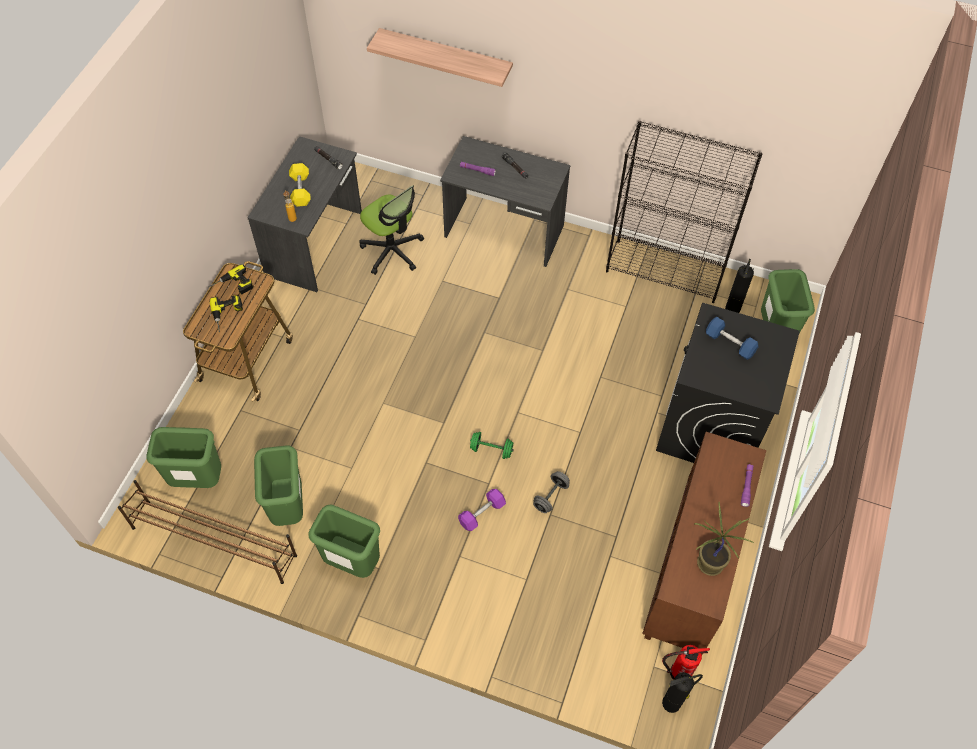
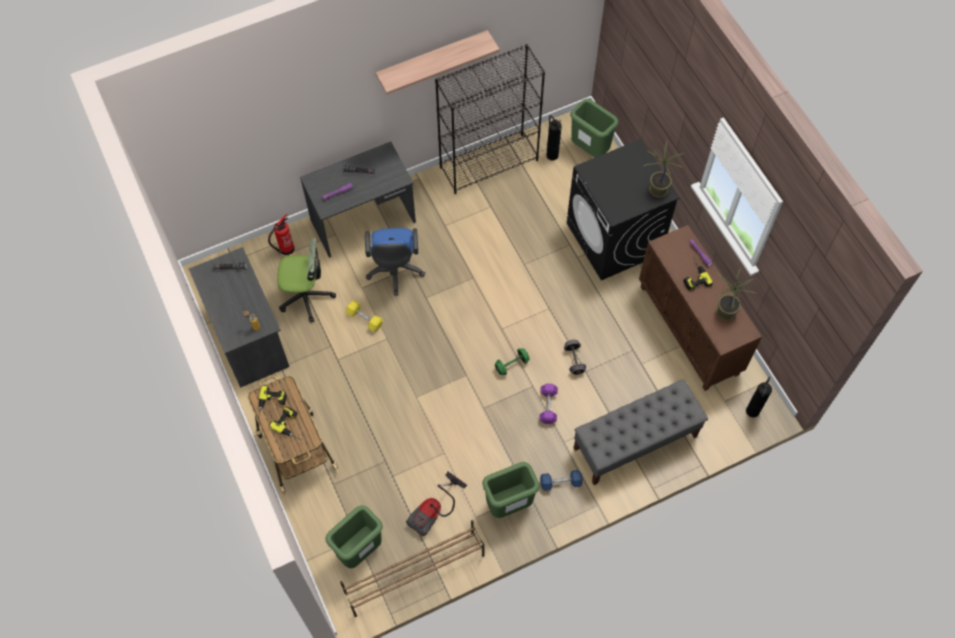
camera: 45 degrees left, 5 degrees up
green trash can [254,446,303,526] -> vacuum cleaner [406,472,467,536]
yellow dumbbell [289,163,311,207] -> yellow dumbbell moved to [346,301,383,331]
shelf [367,28,513,87] -> shelf moved to [375,30,500,94]
fire extinguisher [662,645,710,680] -> fire extinguisher moved to [268,214,295,255]
blue dumbbell [706,317,758,360] -> blue dumbbell moved to [540,470,582,491]
none -> blue office chair [365,228,425,296]
none -> grey bench [574,379,708,485]
none -> potted plant [644,141,684,198]
none -> power drill [683,257,713,291]

